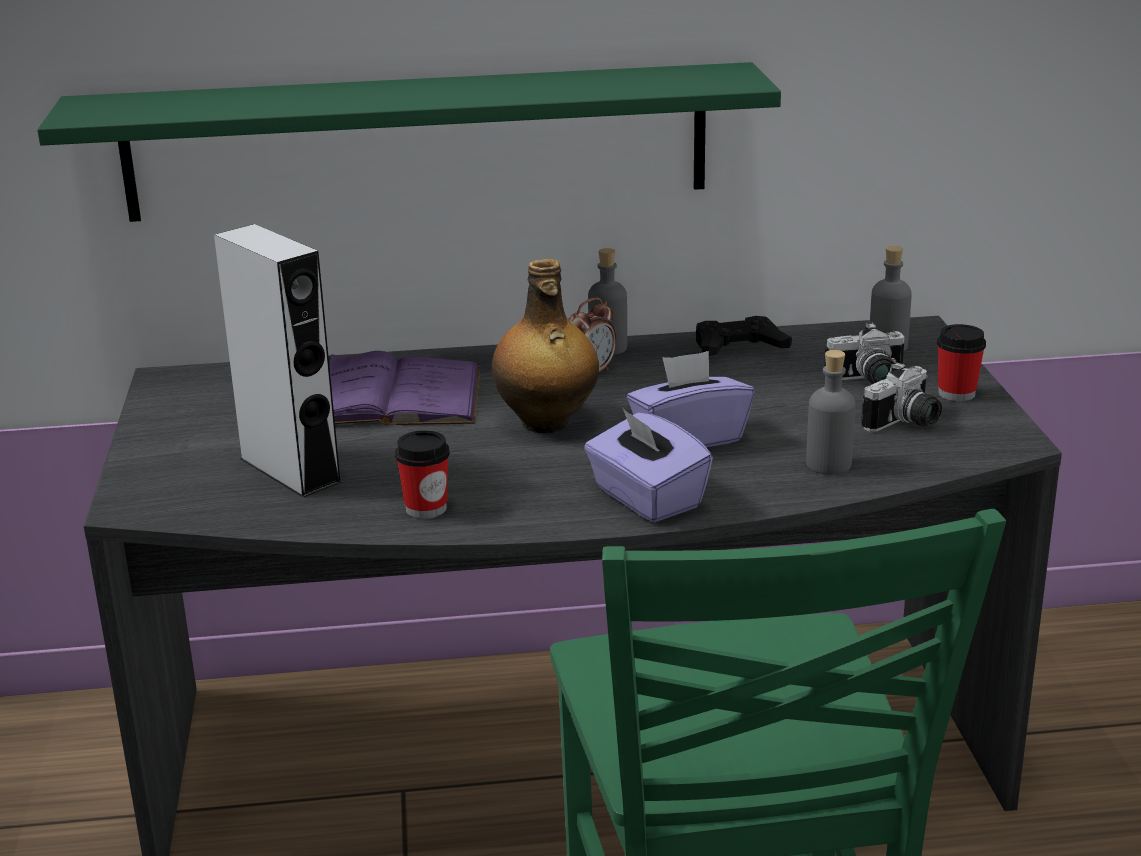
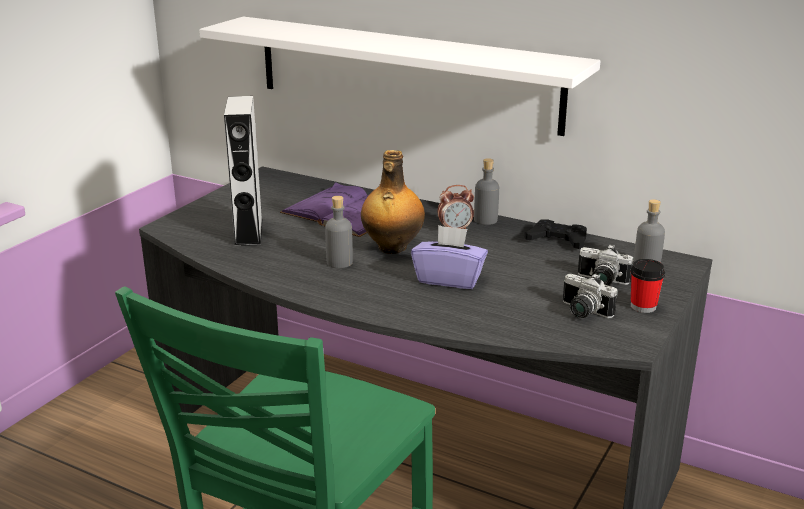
camera: 35 degrees right, 0 degrees up
green shelf [37,62,781,222] -> white shelf [199,16,601,136]
cup [395,430,450,519] -> none
purple tissue box [584,409,713,522] -> none
grey bottle [806,350,856,475] -> grey bottle moved to [325,196,353,268]
camera [861,362,942,432] -> camera turned 45 degrees clockwise [563,273,618,318]

